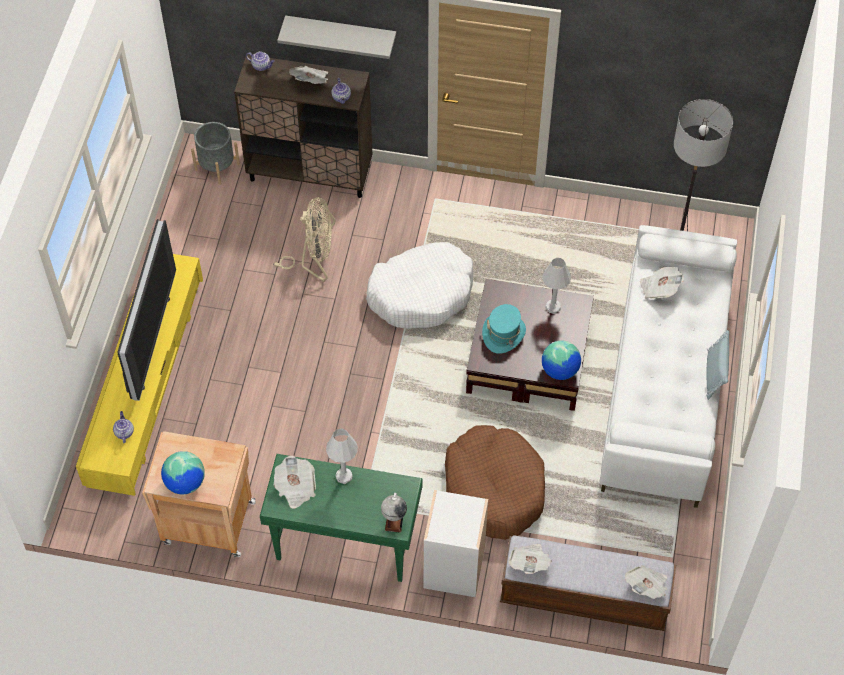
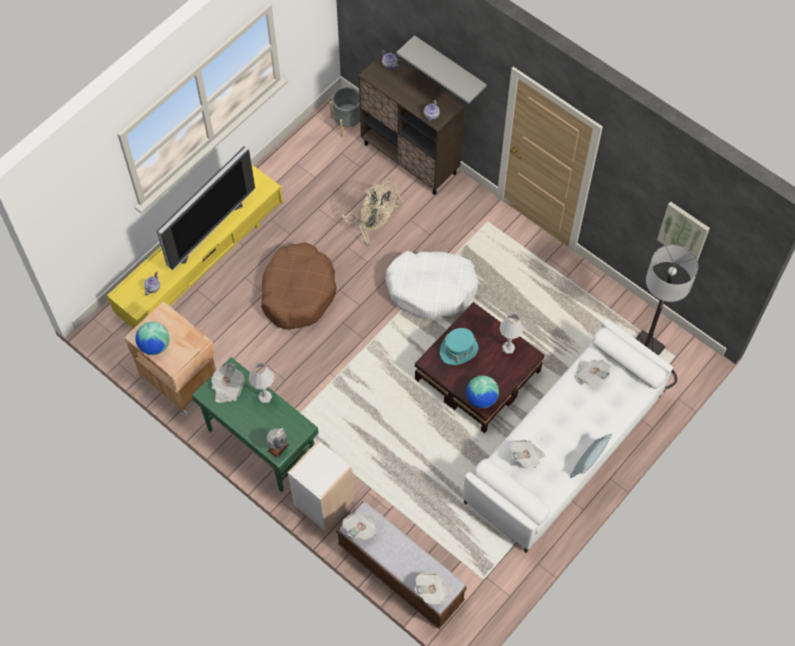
camera: 30 degrees right, 5 degrees up
newspaper [289,66,328,84] -> newspaper moved to [510,440,545,468]
brown dog bed [445,425,545,540] -> brown dog bed moved to [261,242,337,330]
none -> picture [657,202,710,261]

